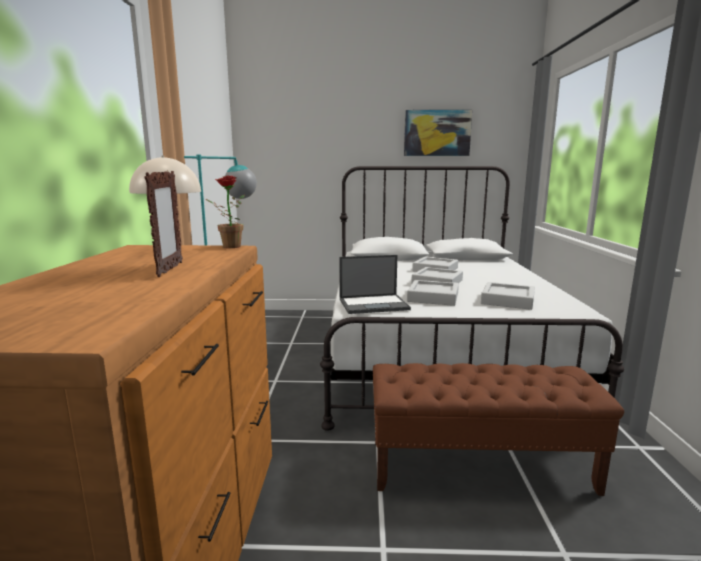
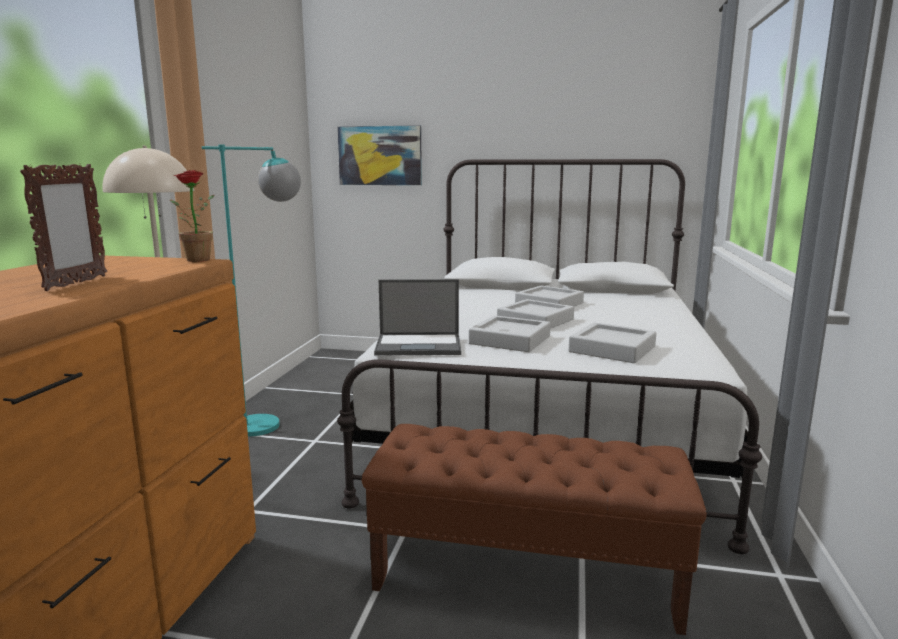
camera: 10 degrees right, 0 degrees up
picture [404,110,472,156] -> picture moved to [337,126,422,185]

